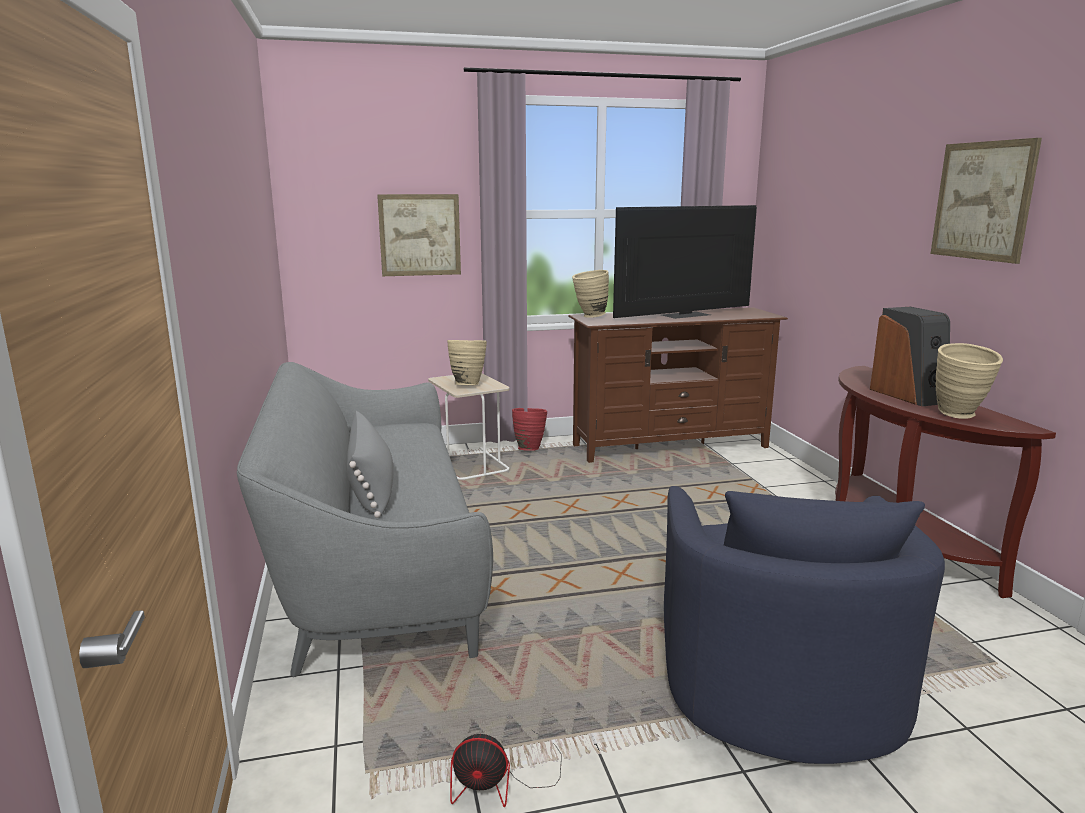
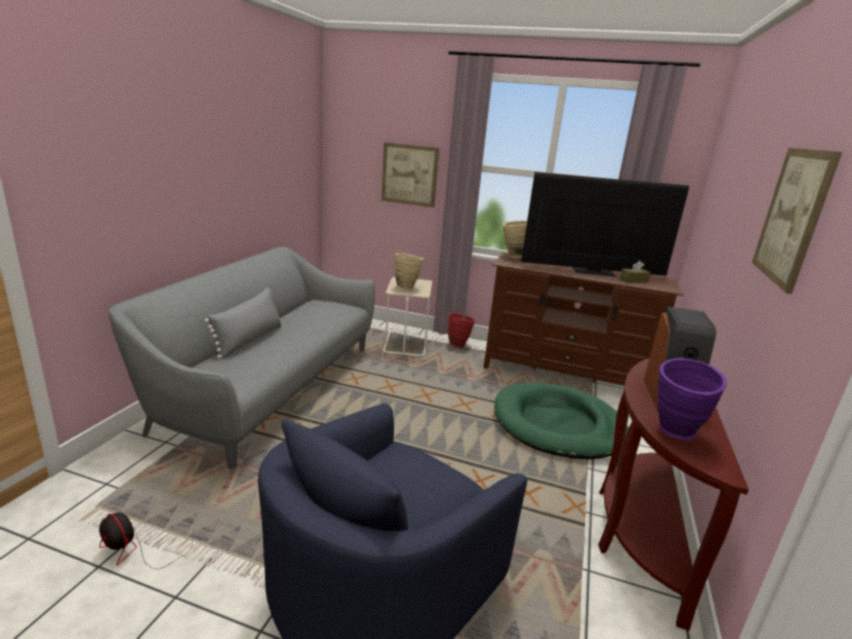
camera: 30 degrees right, 5 degrees up
beige vase [936,343,1003,419] -> purple vase [657,358,726,440]
none -> green dog bed [494,383,629,459]
none -> brown tissue box [620,261,651,283]

